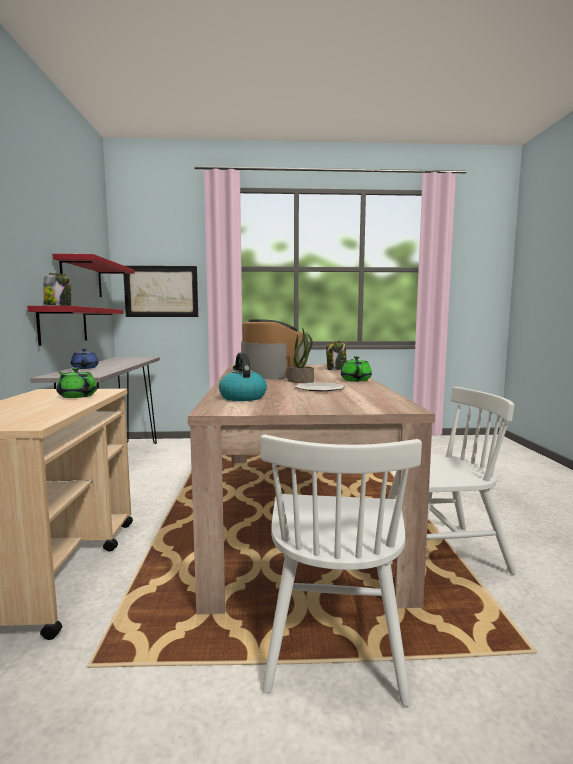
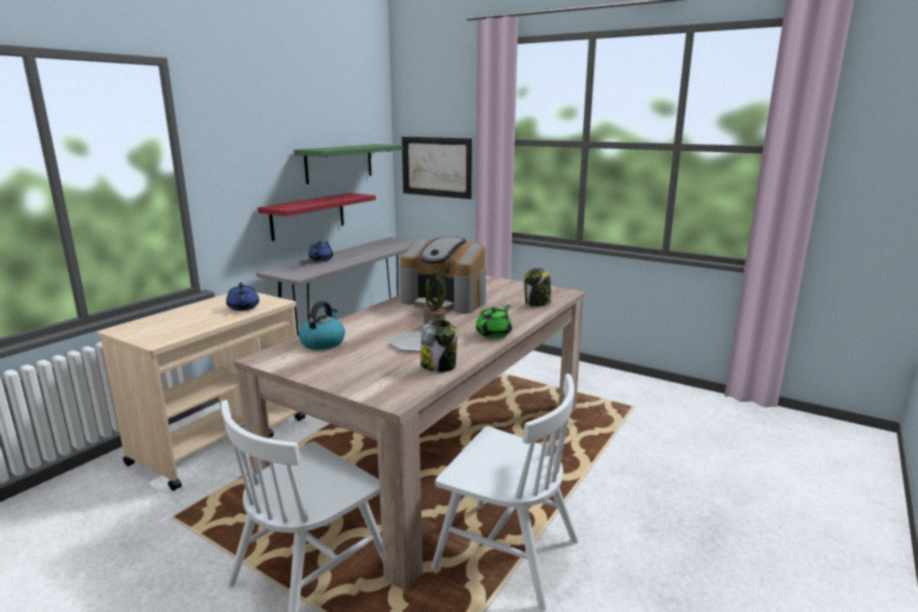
camera: 35 degrees right, 10 degrees up
jar [44,273,71,306] -> jar moved to [420,319,457,372]
red shelf [53,254,135,297] -> green shelf [294,144,403,184]
green teapot [56,368,97,398] -> blue teapot [226,282,259,311]
coffee machine [241,320,304,379] -> coffee machine turned 105 degrees clockwise [400,237,486,314]

